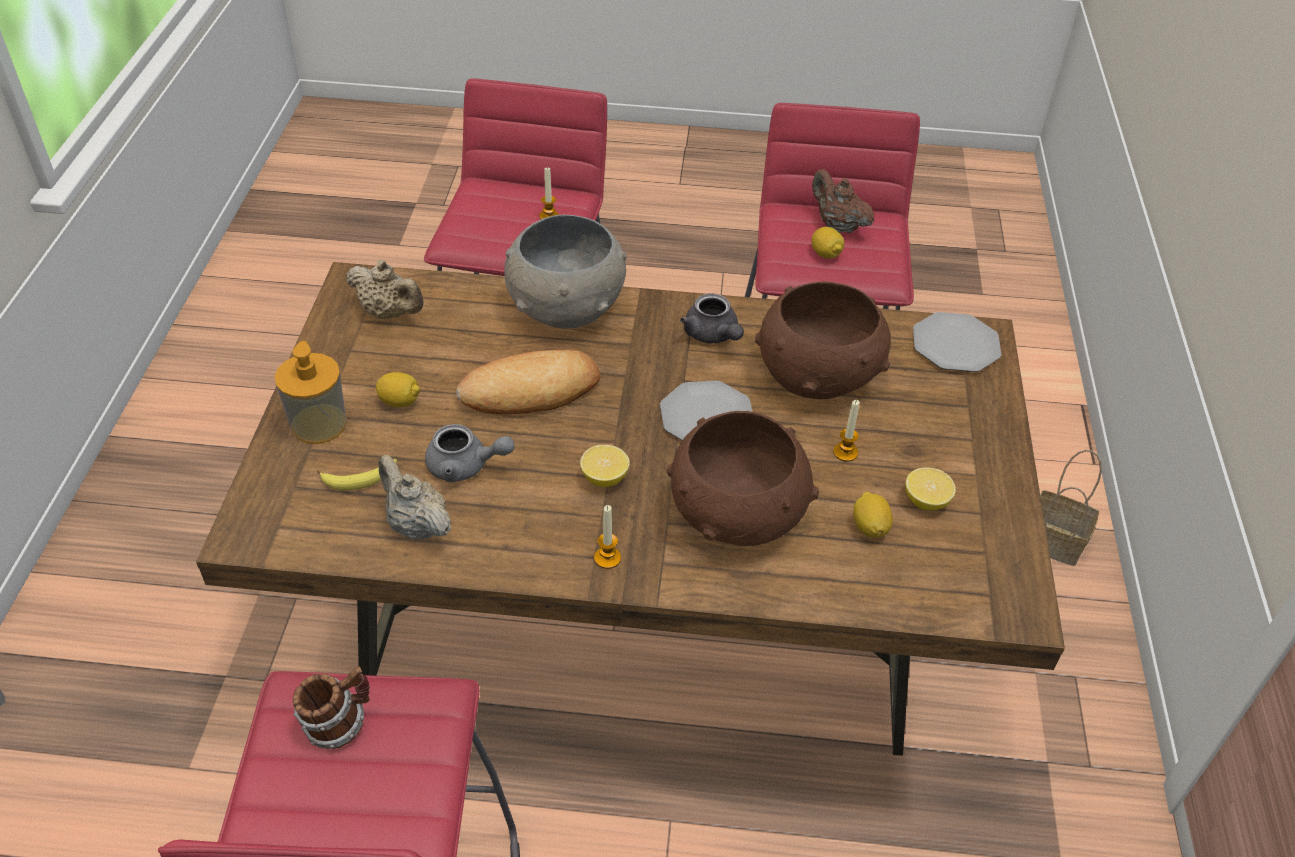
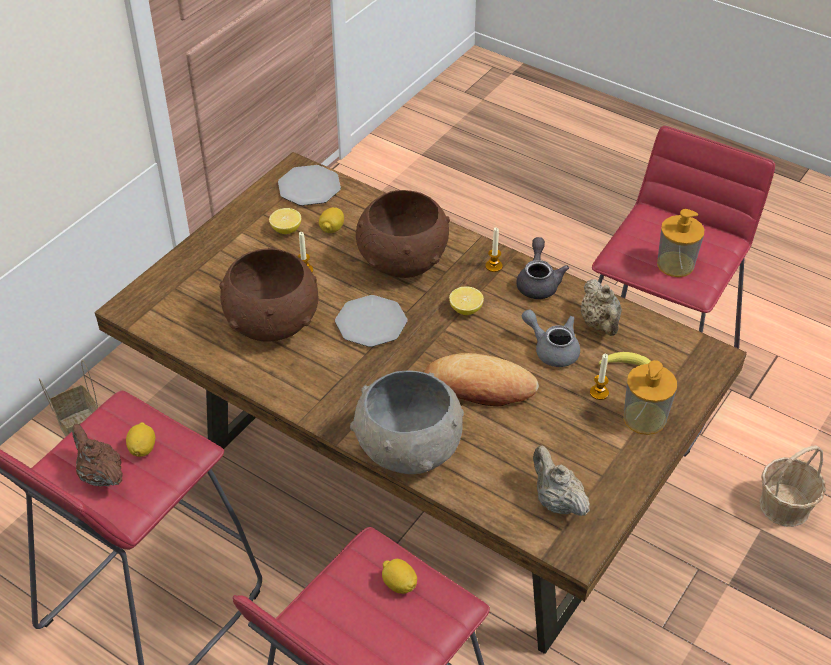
camera: 150 degrees left, 0 degrees up
mug [292,666,370,749] -> soap dispenser [657,209,704,277]
lemon [376,372,420,408] -> lemon moved to [382,559,417,594]
candle [539,168,559,219] -> candle moved to [590,354,609,400]
grey teapot [680,293,744,344] -> grey teapot moved to [516,237,569,299]
brown teapot [812,169,875,233] -> brown teapot turned 150 degrees clockwise [71,424,123,486]
plate [913,312,1001,372] -> plate moved to [278,165,341,206]
none -> basket [760,445,826,527]

